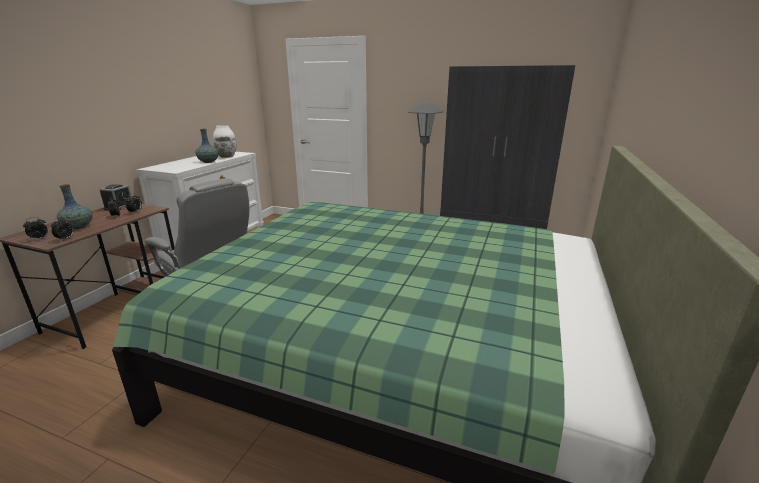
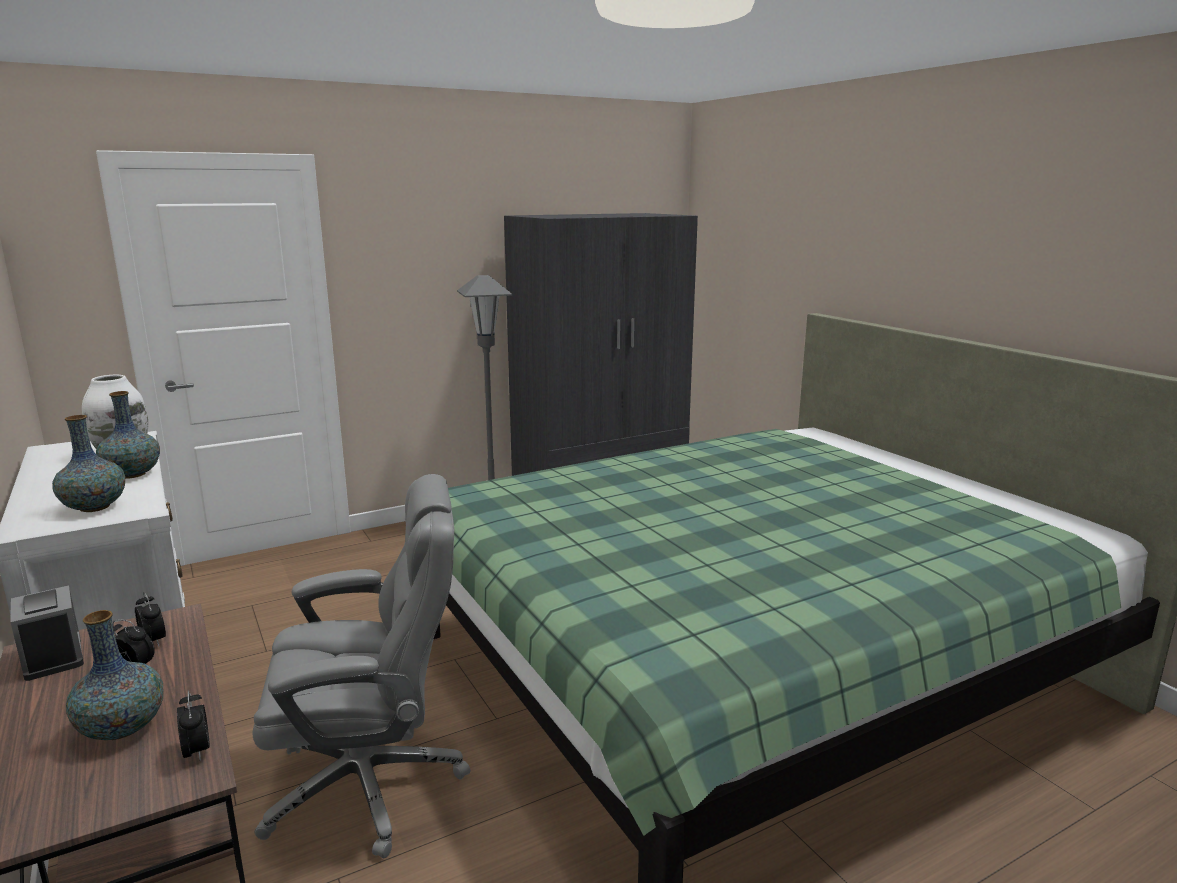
camera: 50 degrees left, 5 degrees down
alarm clock [23,217,48,240] -> none
none -> vase [52,415,125,512]

